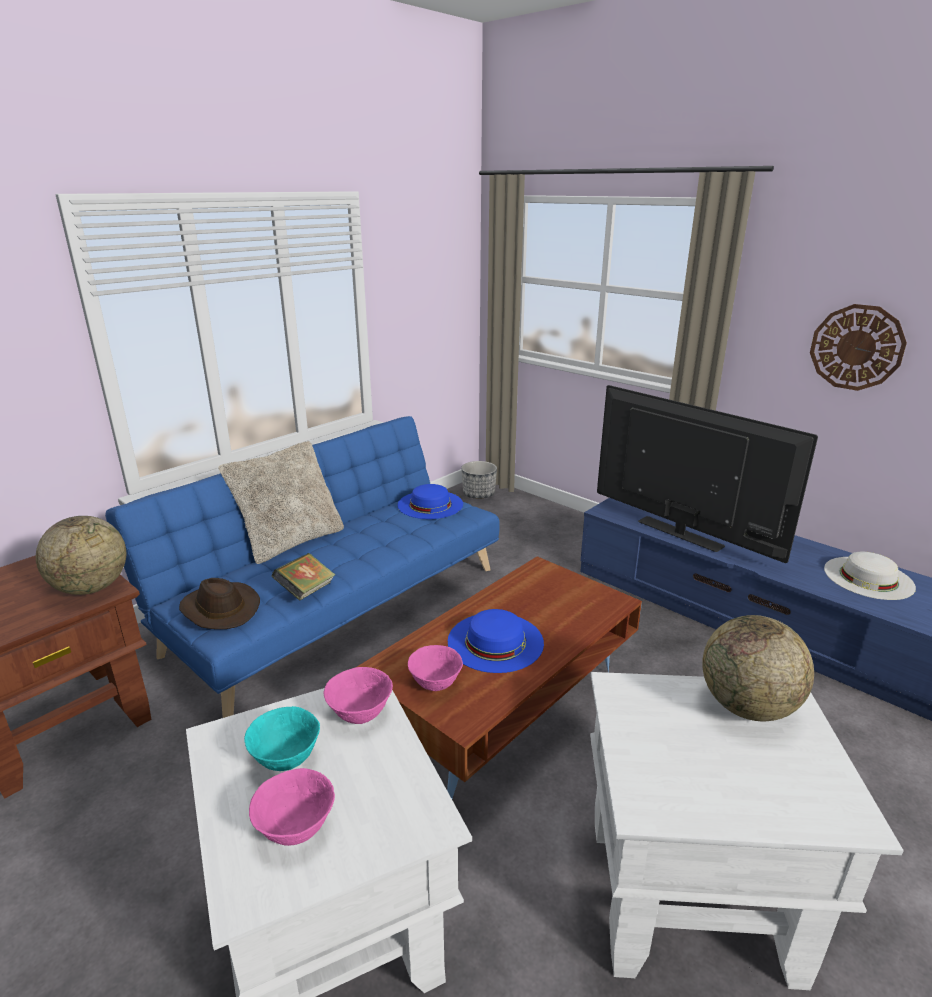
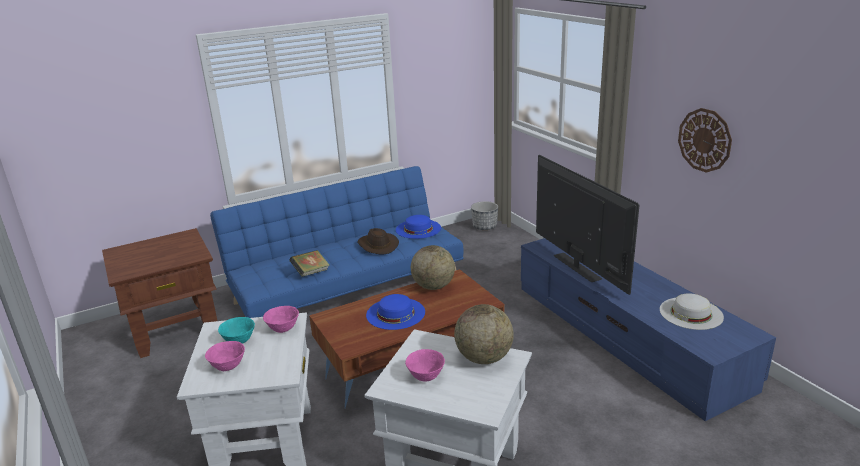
camera: 20 degrees right, 0 degrees up
globe [36,516,126,595] -> globe moved to [411,245,455,290]
brown hat [179,578,260,629] -> brown hat moved to [357,228,399,254]
beige pillow [218,441,344,564] -> none
pink bowl [408,645,463,691] -> pink bowl moved to [405,349,445,382]

